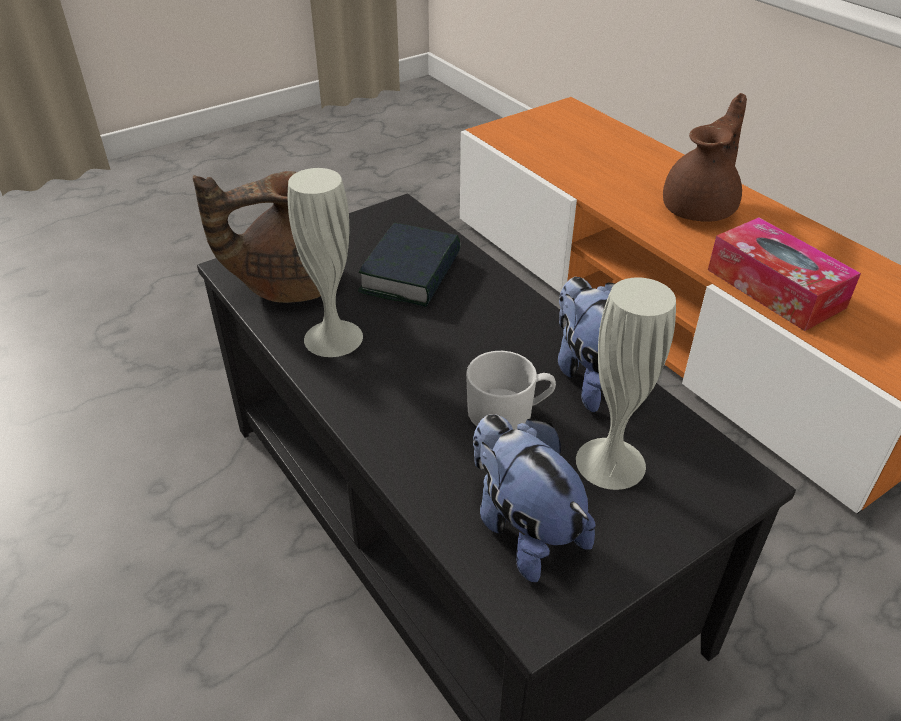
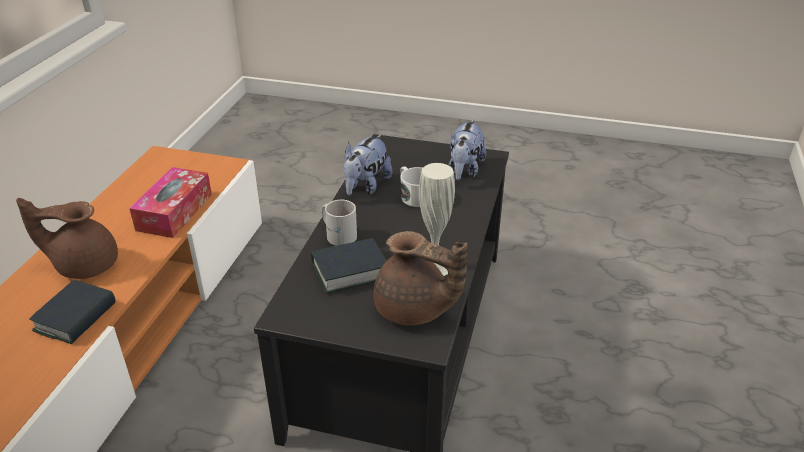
camera: 130 degrees left, 5 degrees down
white vase [576,277,676,490] -> none
none -> book [29,280,115,344]
none -> white mug [322,200,357,246]

